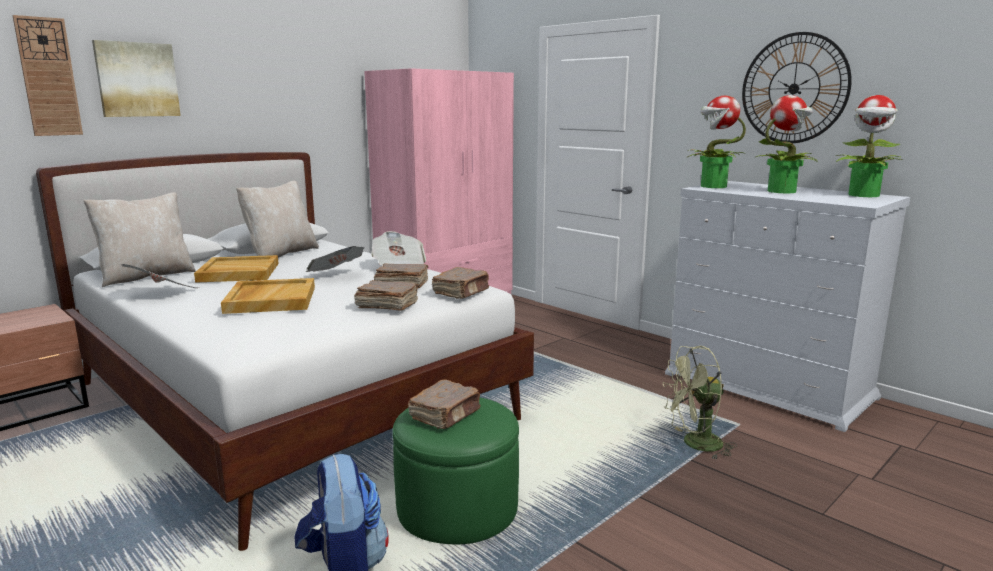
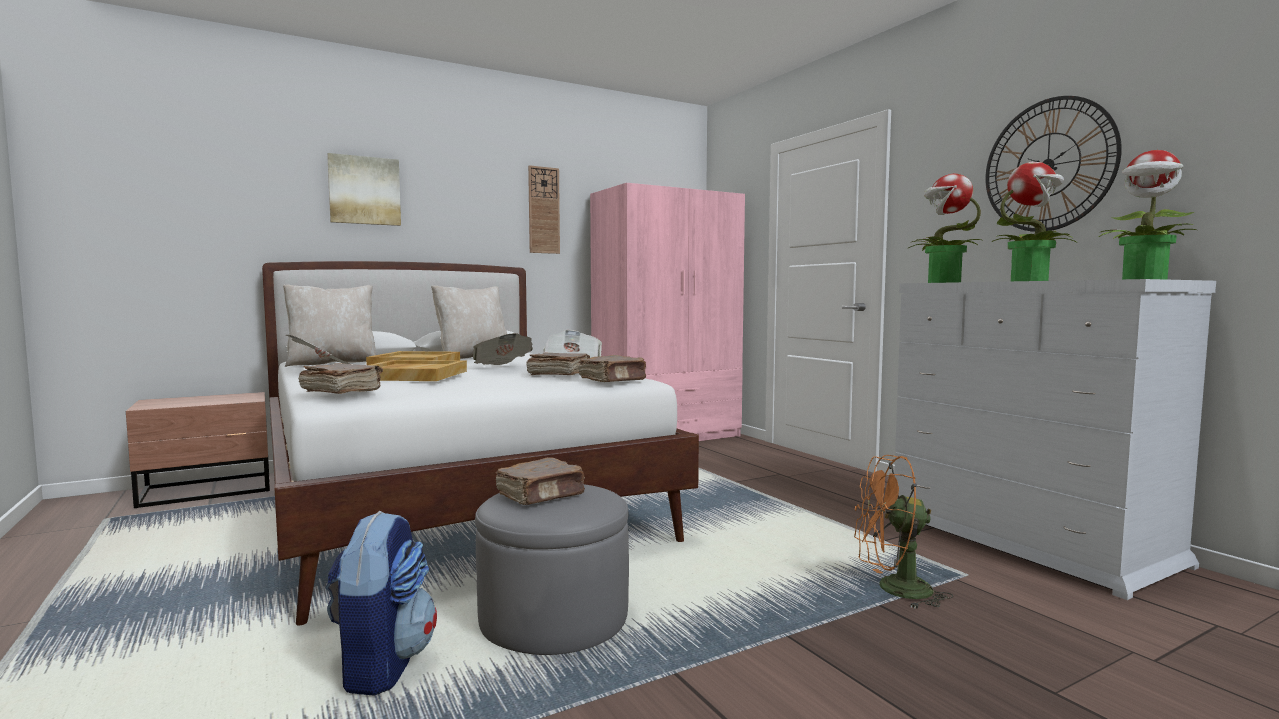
camera: 15 degrees right, 10 degrees down
wall clock [12,15,83,136] -> wall clock moved to [528,165,560,254]
brown book [354,280,419,311] -> brown book moved to [298,363,383,394]
green ottoman [392,398,519,544] -> grey ottoman [475,484,629,655]
green fan [663,346,737,460] -> orange fan [854,455,953,609]

